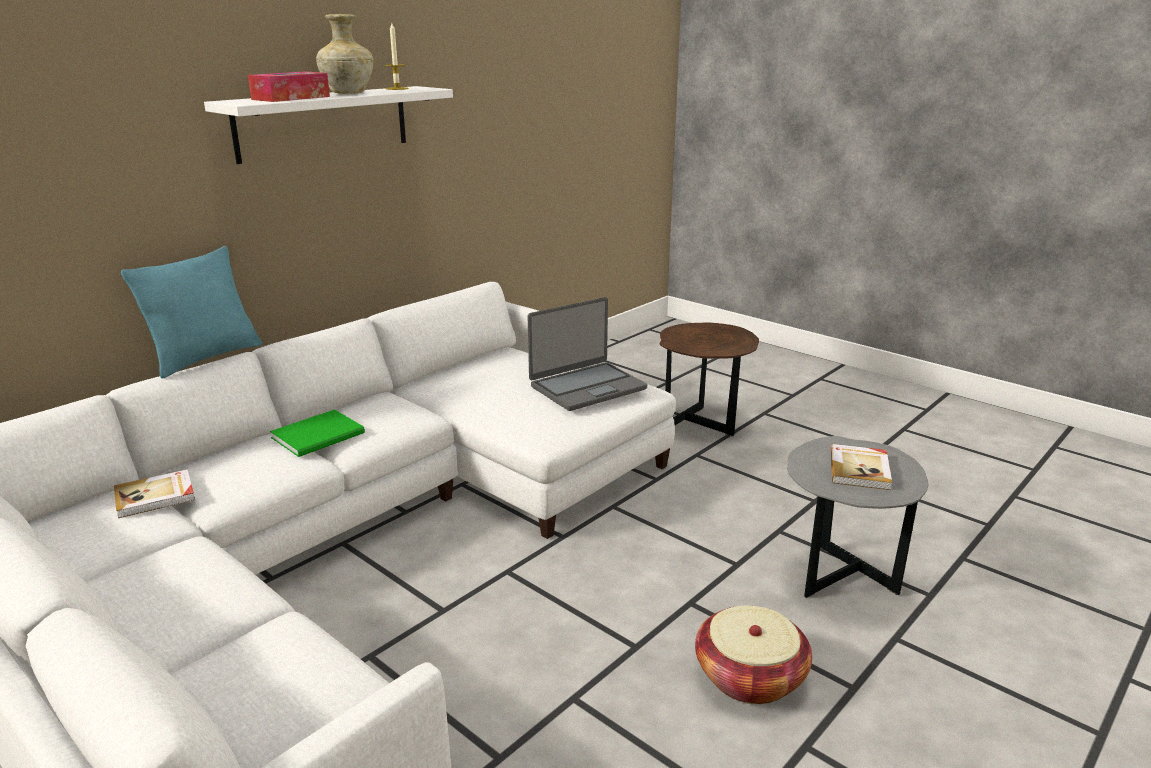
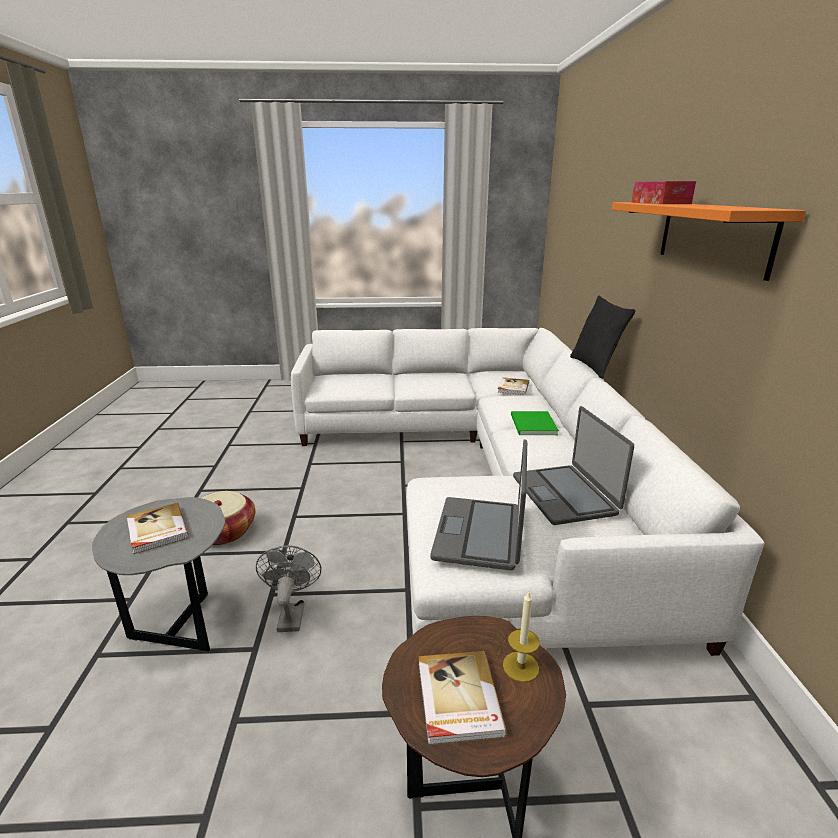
camera: 135 degrees right, 0 degrees up
turquoise pillow [121,246,262,378] -> black pillow [570,295,636,379]
white shelf [204,86,453,164] -> orange shelf [612,202,806,281]
beige vase [316,14,373,94] -> none
candle [385,23,409,90] -> candle moved to [503,592,540,682]
none -> grey fan [256,545,321,632]
none -> book [418,651,507,745]
none -> laptop [513,406,634,525]

